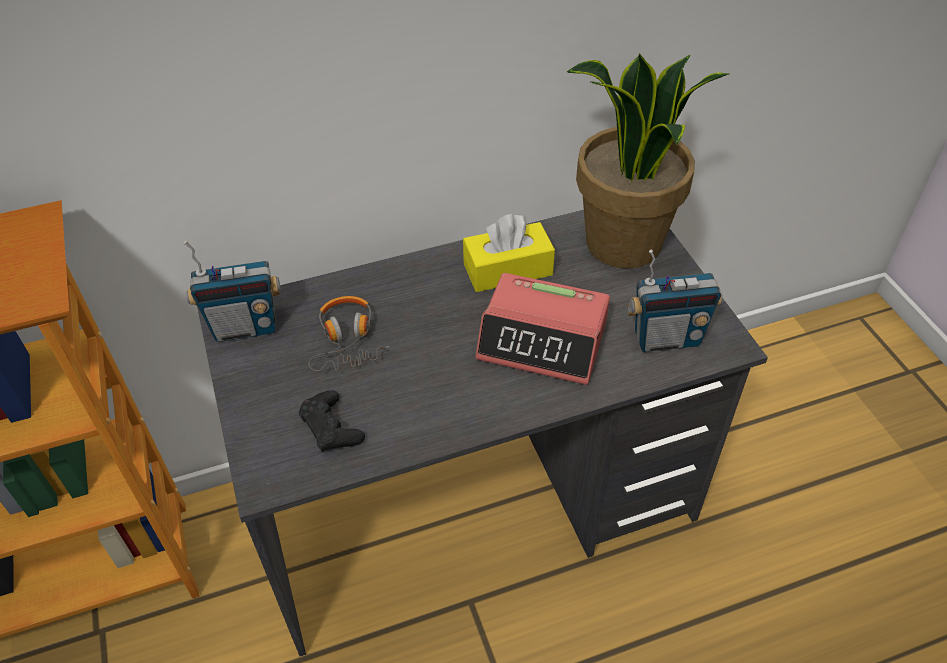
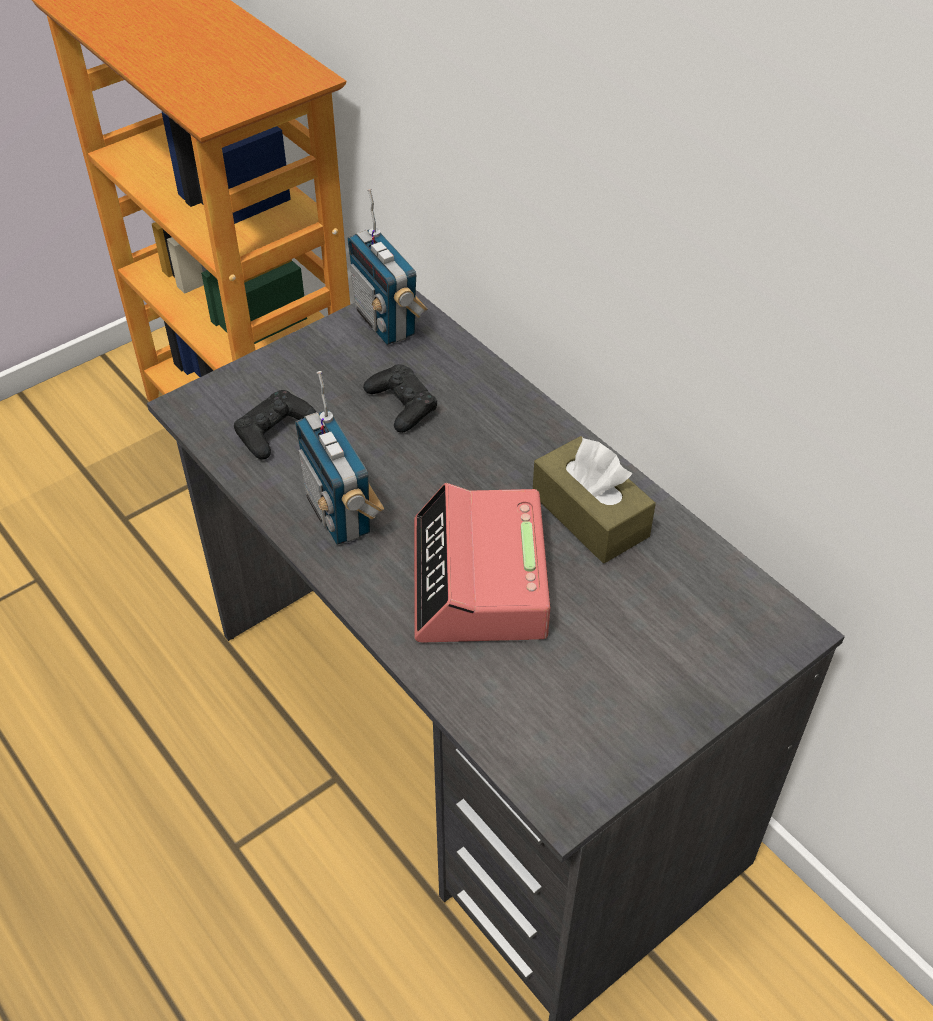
camera: 70 degrees right, 0 degrees up
headphones [308,296,390,371] -> black game controller [363,364,437,433]
yellow tissue box [463,214,555,292] -> brown tissue box [533,436,656,563]
potted plant [567,53,729,269] -> none
radio [627,250,723,352] -> radio moved to [295,371,384,545]

